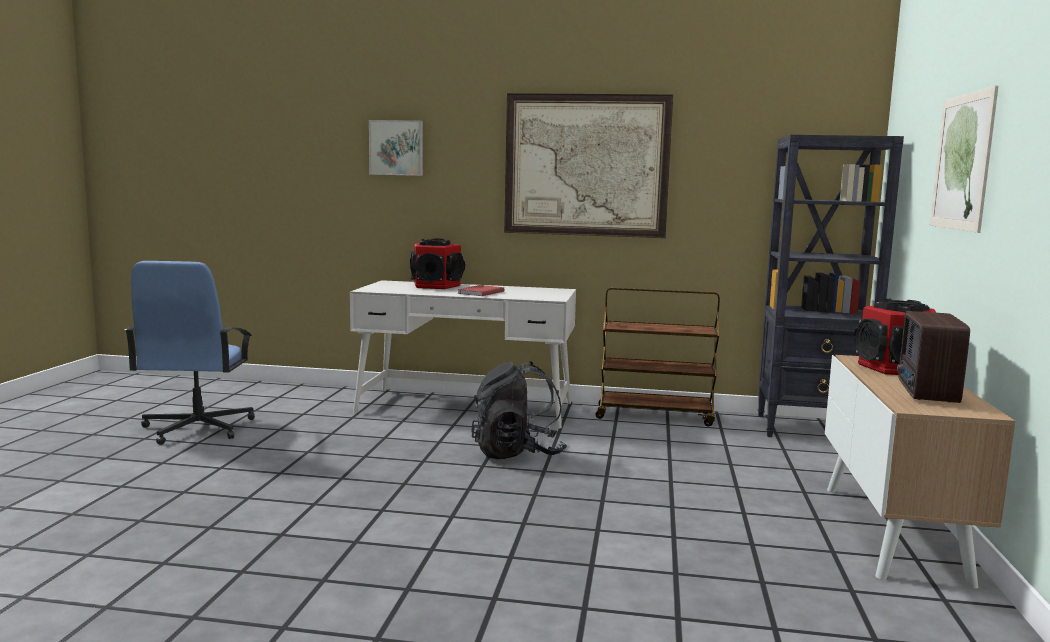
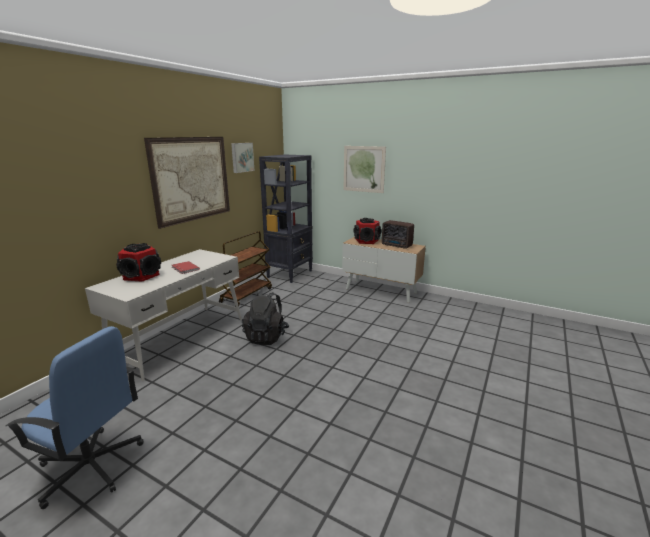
camera: 70 degrees left, 10 degrees up
picture [369,120,423,176] -> picture moved to [231,143,254,173]

